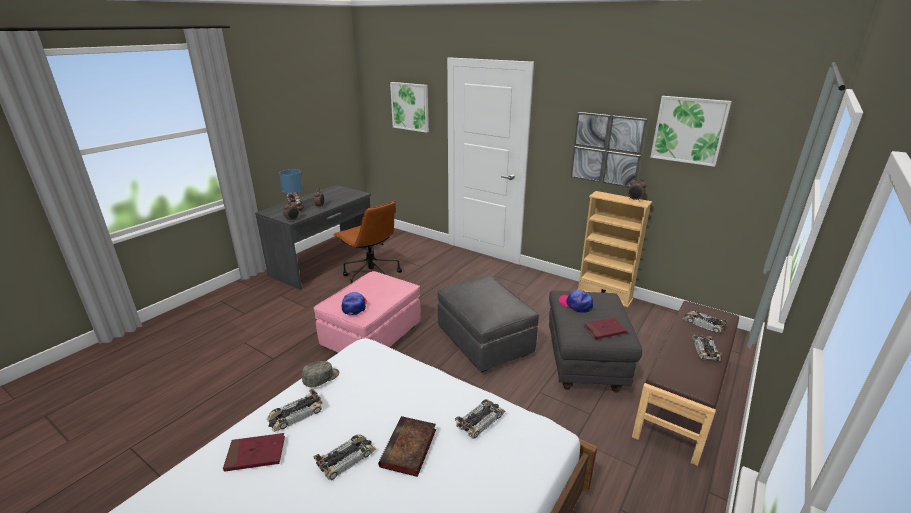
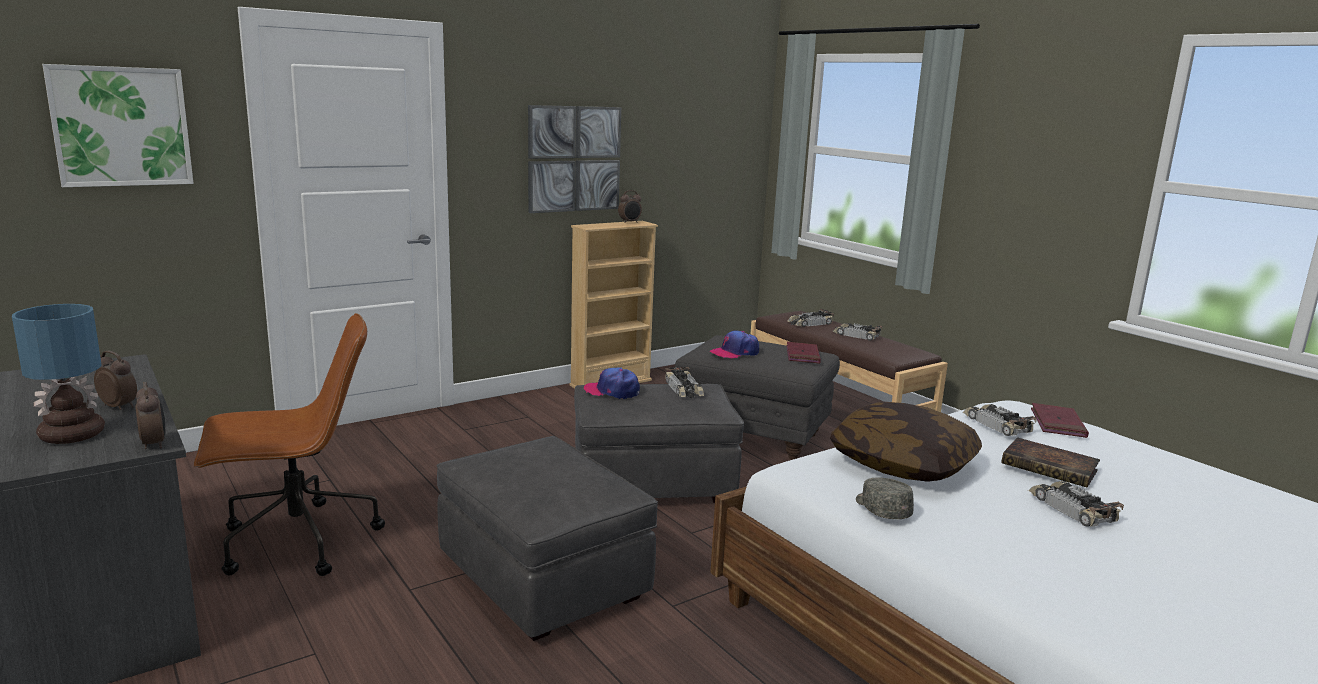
camera: 70 degrees left, 10 degrees down
red book [223,433,285,472] -> red book moved to [1031,403,1089,438]
toy car [267,389,322,432] -> toy car moved to [665,367,704,398]
pink ottoman [314,271,421,353] -> grey ottoman [437,436,658,641]
cap [341,292,367,315] -> cap moved to [584,367,640,399]
picture [650,96,732,167] -> none
none -> pillow [830,402,982,482]

